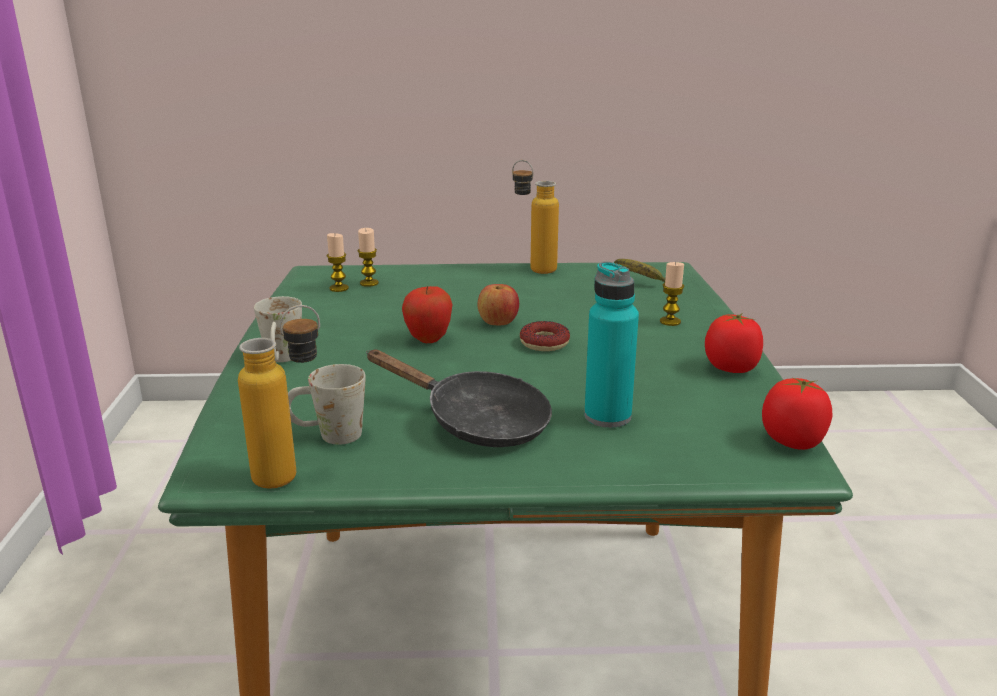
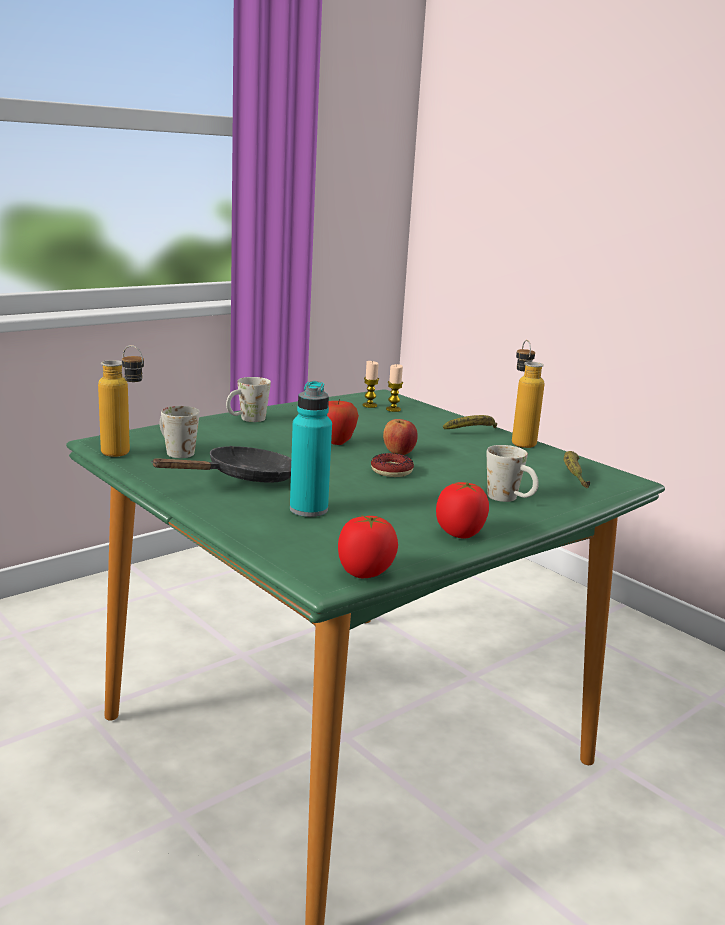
camera: 50 degrees right, 5 degrees down
black frying pan [366,349,552,447] -> black frying pan turned 120 degrees counterclockwise [151,446,291,483]
candle [660,262,684,326] -> white mug [487,445,539,502]
none -> banana [443,415,497,429]

